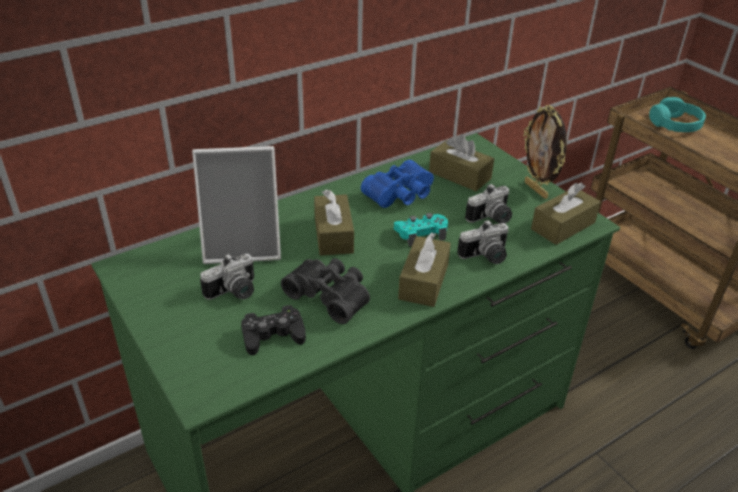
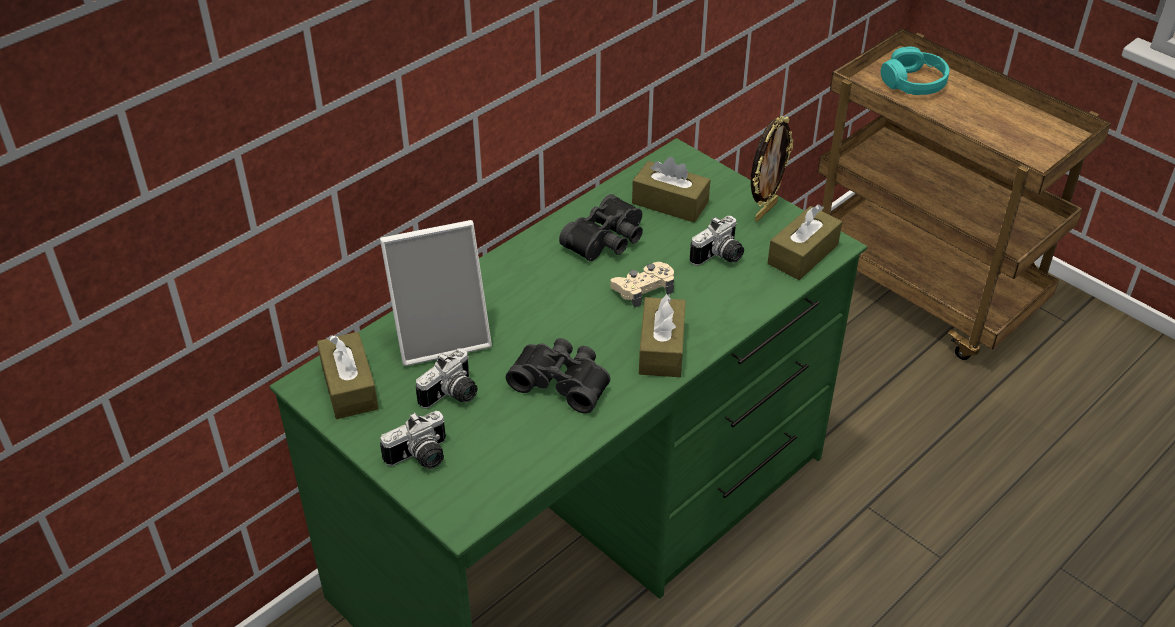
camera: 10 degrees left, 5 degrees up
black game controller [241,305,306,355] -> none
brown tissue box [314,189,354,256] -> brown tissue box moved to [317,332,379,419]
blue binoculars [361,160,434,208] -> black binoculars [559,194,643,261]
turquoise game controller [394,213,448,247] -> beige game controller [610,262,674,308]
camera [457,220,509,264] -> camera moved to [380,411,446,469]
picture frame [524,105,567,199] -> picture frame turned 105 degrees counterclockwise [751,116,793,222]

